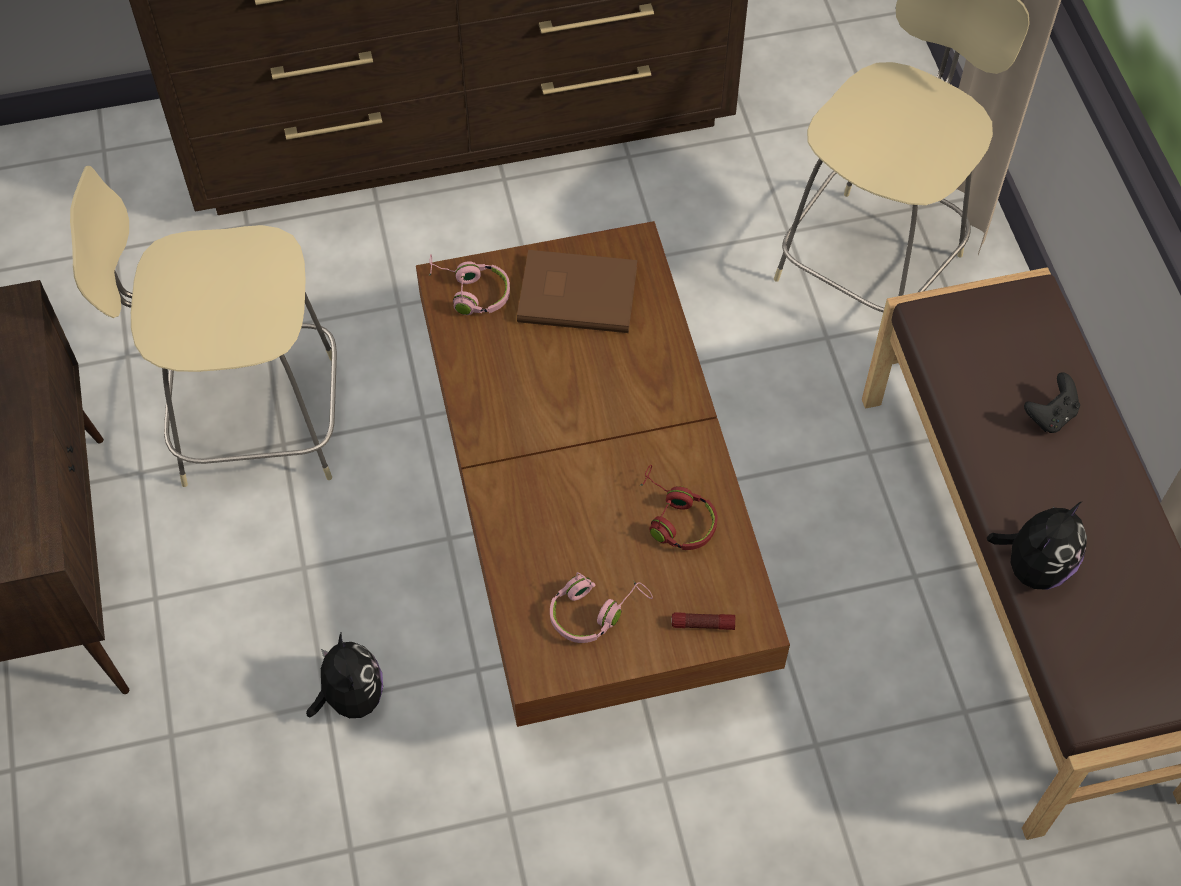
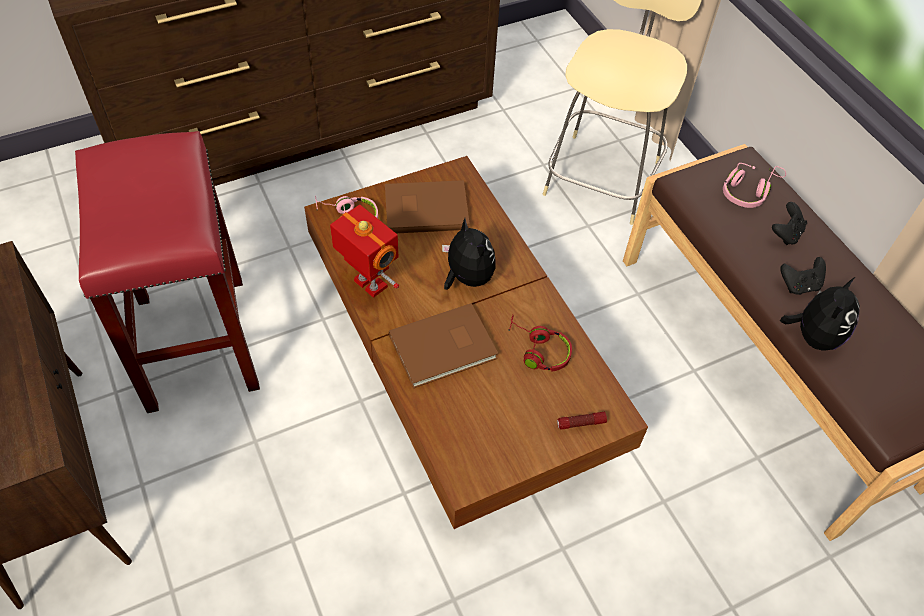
camera: 15 degrees left, 5 degrees down
beige chair [70,166,337,487] -> red stool [75,131,260,413]
plush toy [306,633,383,718] -> plush toy moved to [442,218,496,290]
pink headphones [550,572,653,643] -> pink headphones moved to [723,163,786,208]
none -> toy robot [330,205,399,298]
none -> brown book [389,303,498,388]
none -> black game controller [780,257,826,295]

